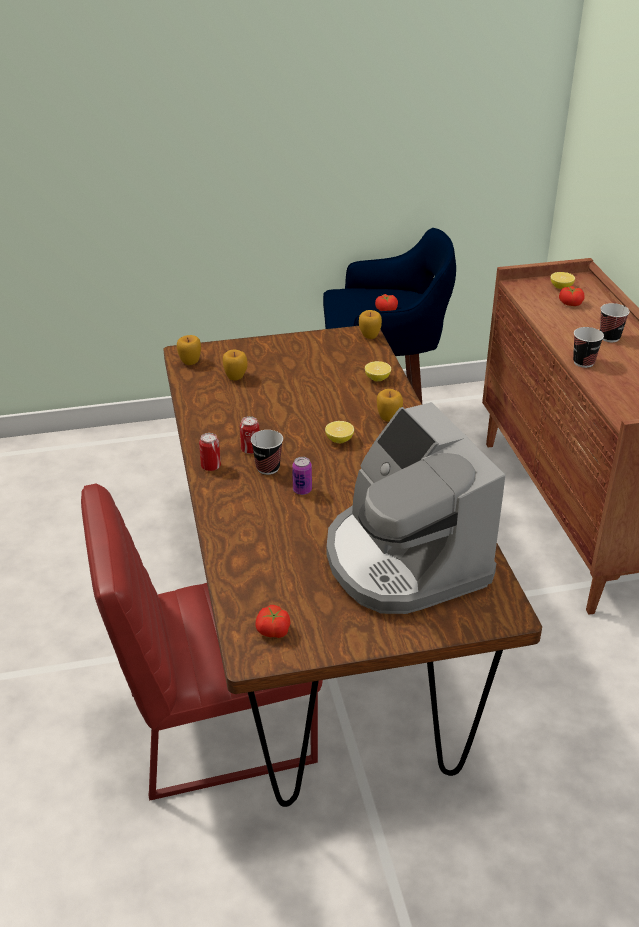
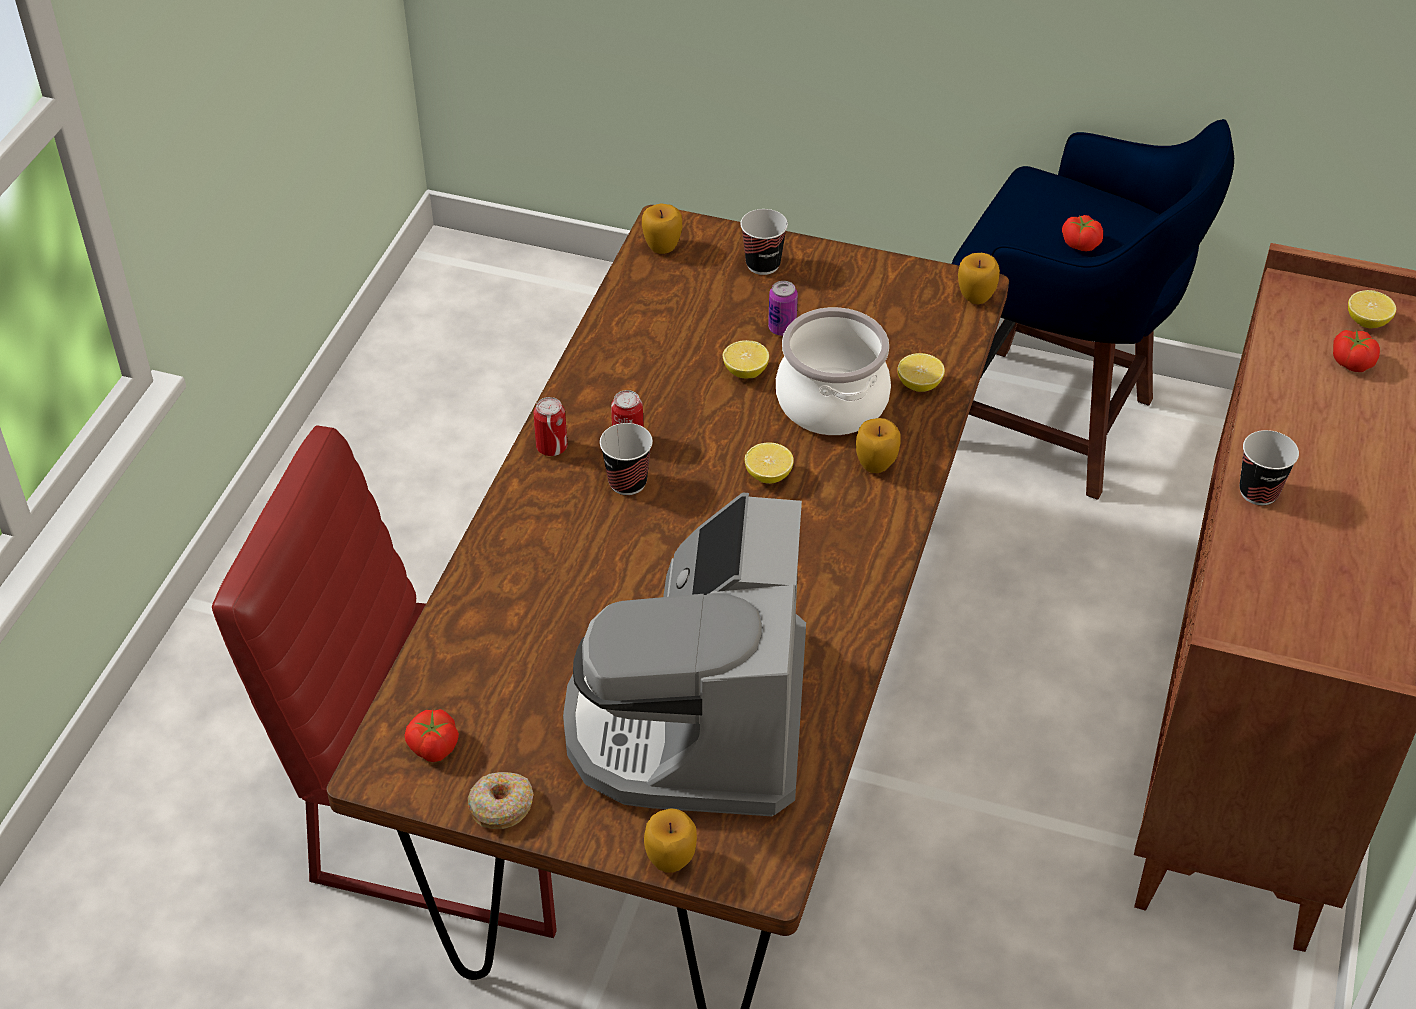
camera: 30 degrees right, 10 degrees up
apple [223,349,248,381] -> apple moved to [644,808,697,873]
can [292,457,312,495] -> can moved to [768,281,798,336]
cup [600,303,630,342] -> cup moved to [740,209,788,275]
none -> donut [468,772,533,829]
none -> lemon [723,340,769,378]
none -> cooking pot [776,307,891,435]

